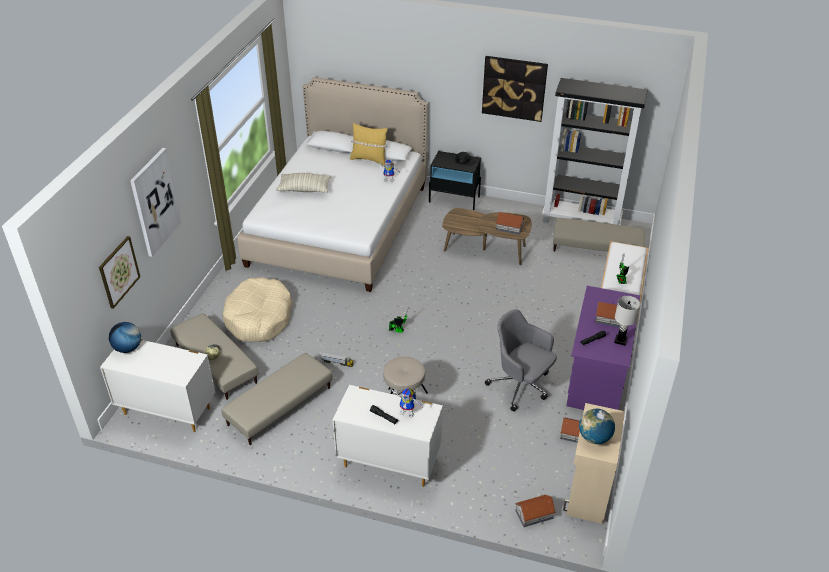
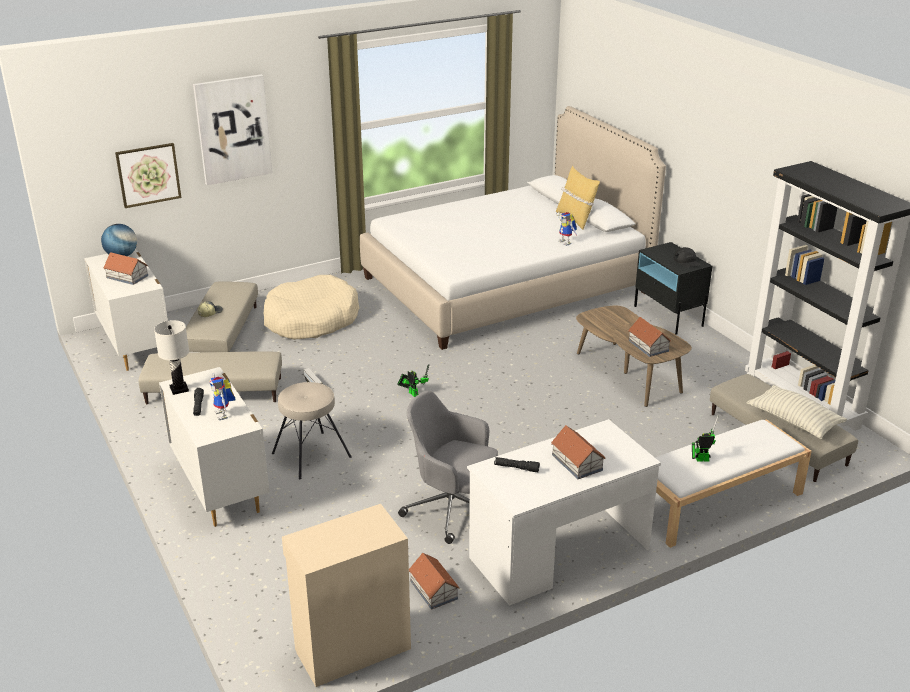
camera: 45 degrees right, 10 degrees down
pillow [276,173,331,193] -> pillow moved to [747,385,847,439]
picture [482,56,548,122] -> none
grey office chair [485,309,557,412] -> grey office chair turned 60 degrees counterclockwise [398,391,498,544]
toy house [515,495,556,527] -> toy house moved to [103,252,148,285]
purple desk [566,286,640,410] -> white desk [467,419,661,606]
globe [579,409,615,444] -> none
white table lamp [614,296,640,346] -> white table lamp moved to [154,320,189,395]

